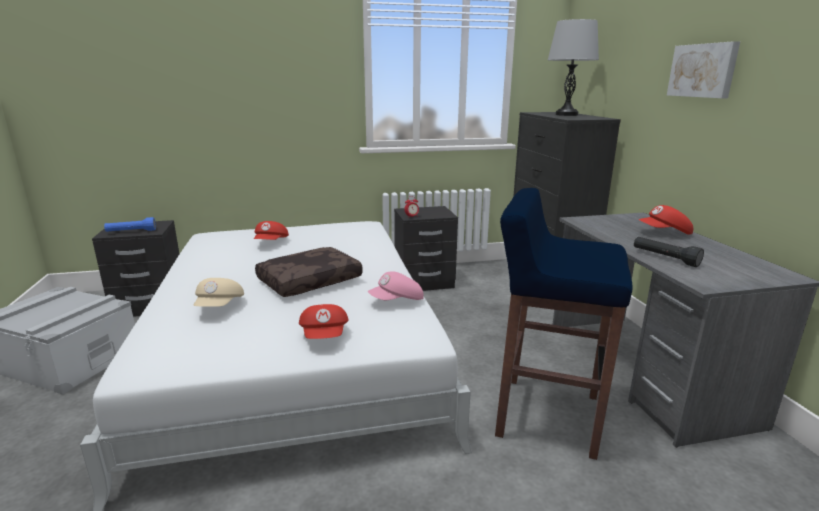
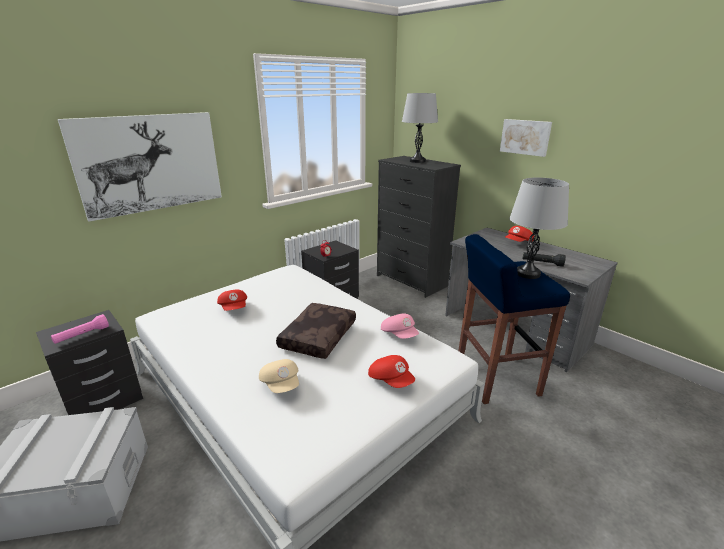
camera: 30 degrees left, 5 degrees up
blue flashlight [104,217,156,232] -> pink flashlight [51,314,109,344]
pink cap [368,271,424,300] -> pink cap turned 60 degrees counterclockwise [381,313,419,339]
none -> picture [58,112,222,221]
none -> grey table lamp [510,178,569,279]

